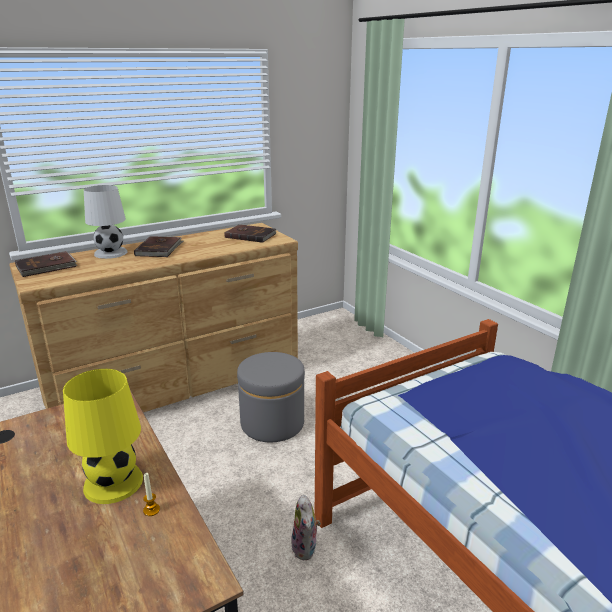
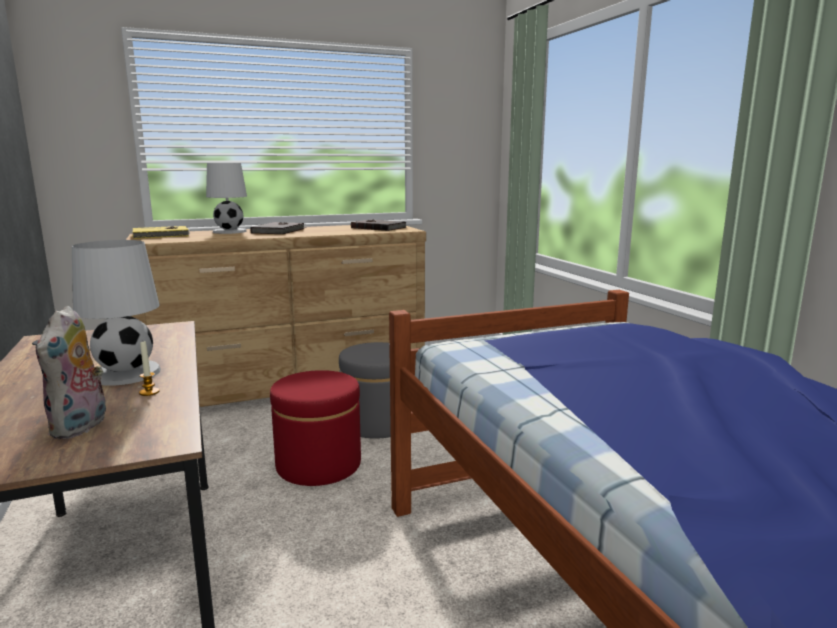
camera: 10 degrees right, 10 degrees down
brown book [15,251,77,277] -> yellow book [132,226,190,239]
yellow table lamp [63,369,143,504] -> white table lamp [72,240,161,386]
plush toy [291,494,321,560] -> plush toy moved to [36,306,106,439]
none -> red ottoman [270,370,361,486]

